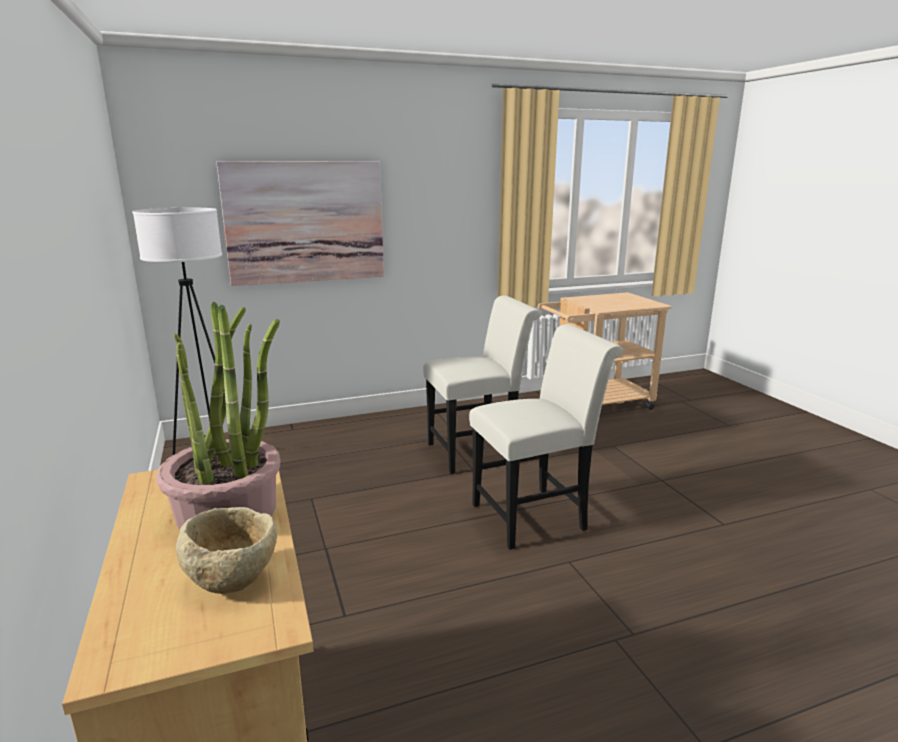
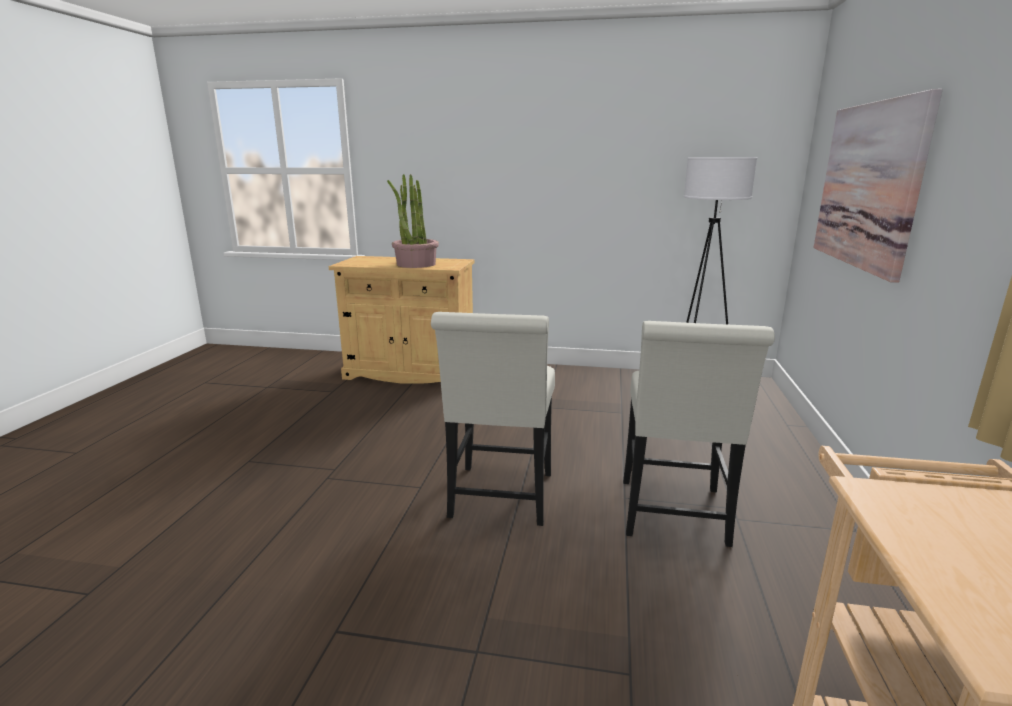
camera: 120 degrees right, 0 degrees up
beige bowl [176,507,277,594] -> none

